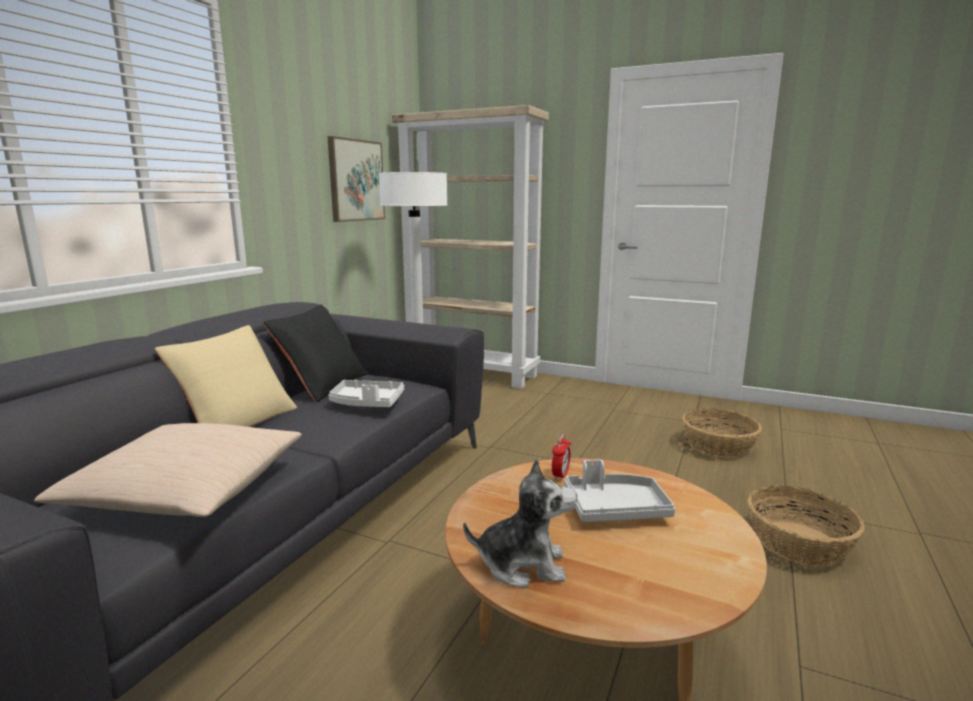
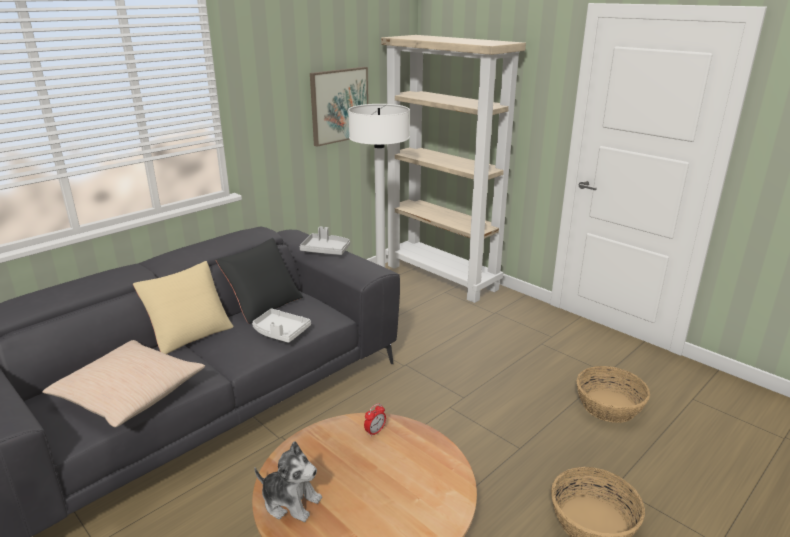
camera: 20 degrees right, 10 degrees up
grey tray [565,459,676,522] -> grey tray moved to [300,227,350,255]

